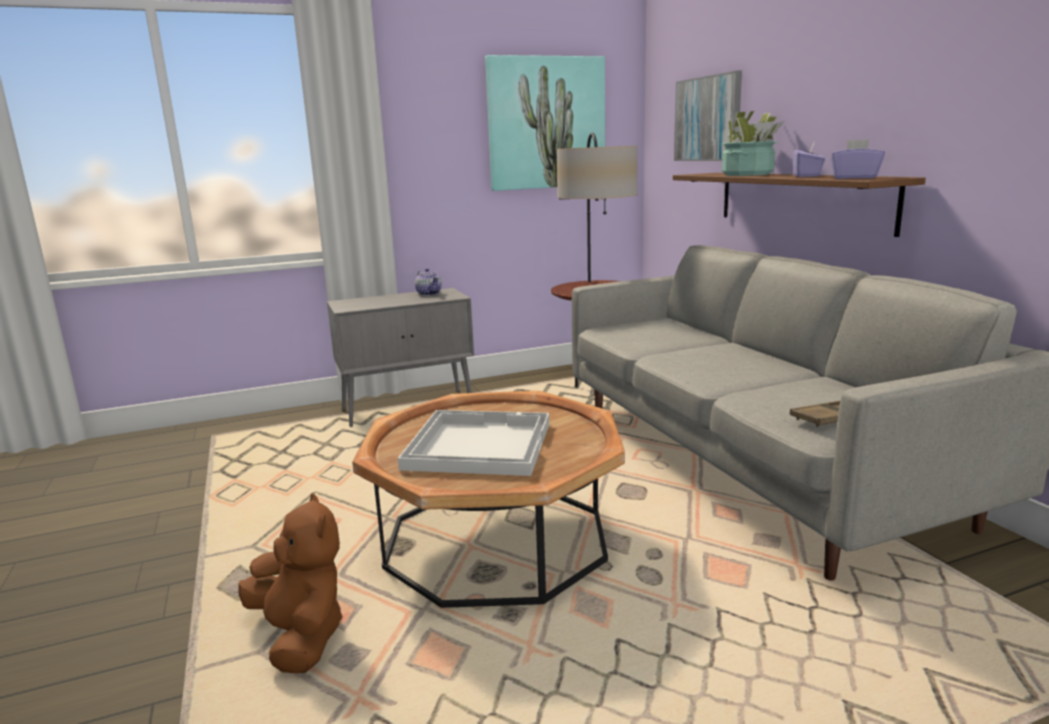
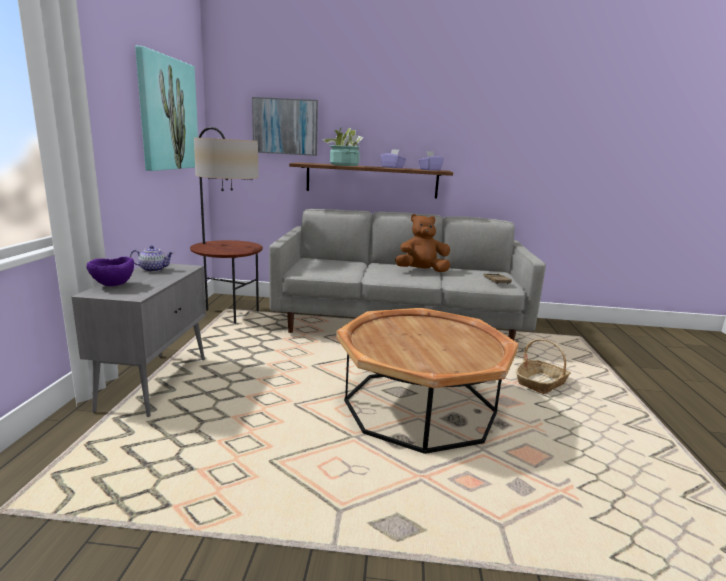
camera: 65 degrees left, 0 degrees up
brown plush toy [238,493,343,673] -> brown plush toy moved to [395,214,450,272]
white tray [398,410,549,476] -> none
none -> purple bowl [86,257,134,286]
none -> basket [515,338,571,394]

